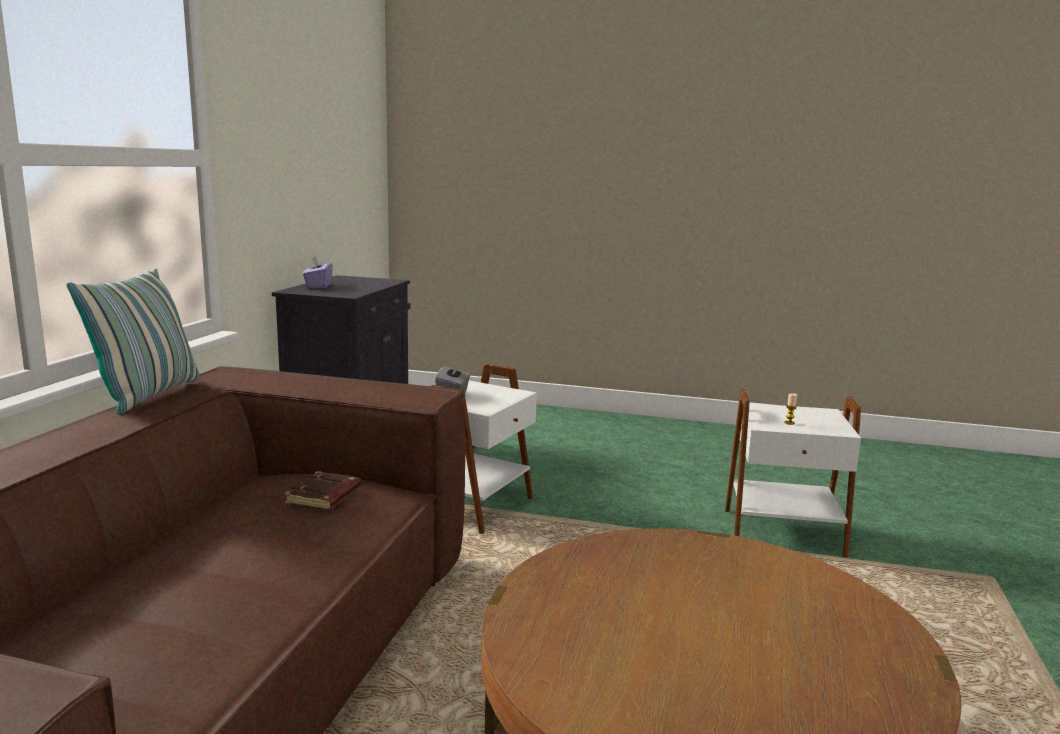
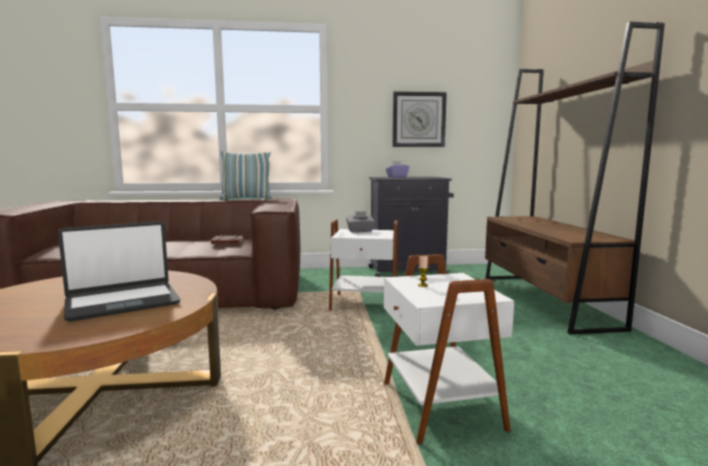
camera: 70 degrees right, 5 degrees down
none -> laptop [58,221,180,322]
none -> wall clock [392,91,447,147]
none -> brown bookcase [485,22,665,334]

